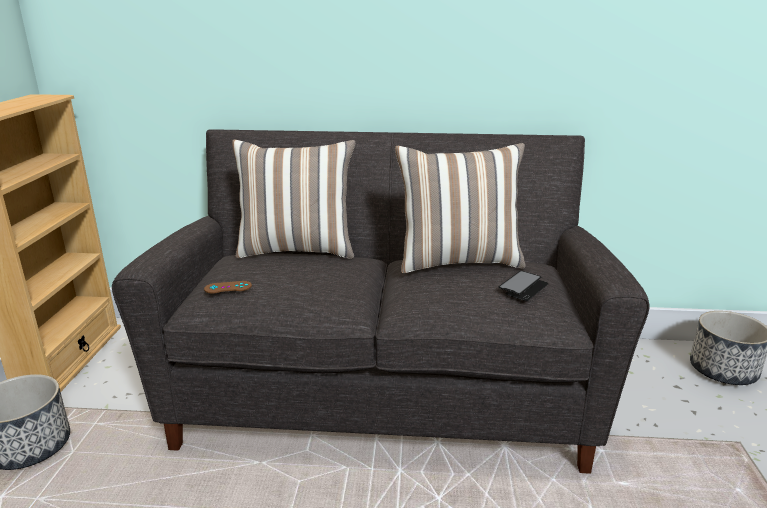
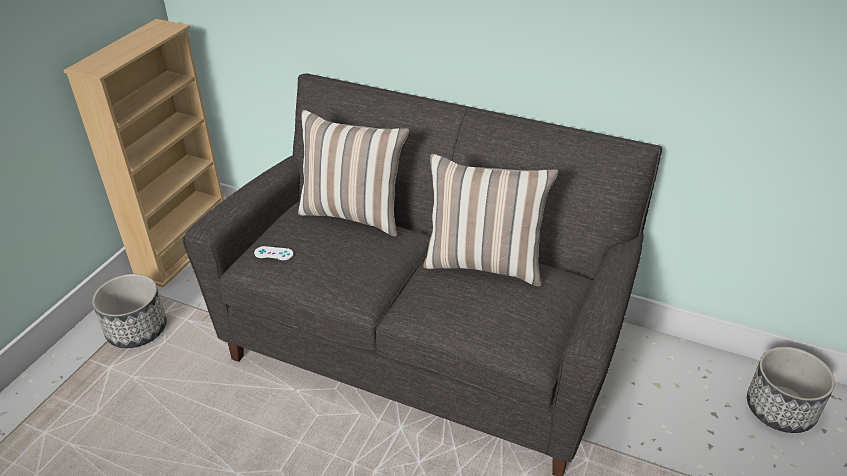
camera: 20 degrees right, 15 degrees up
brown game controller [204,281,252,293] -> white game controller [254,246,293,260]
phone [499,271,549,301] -> none

